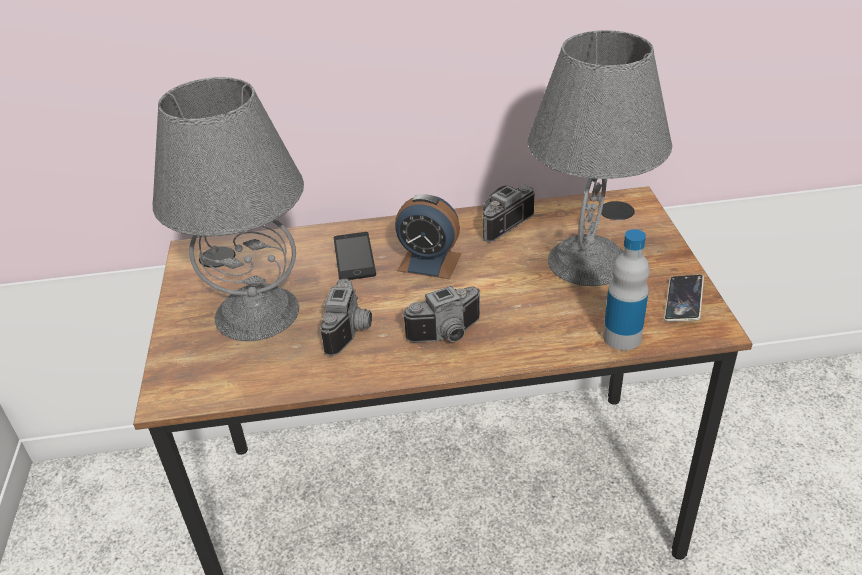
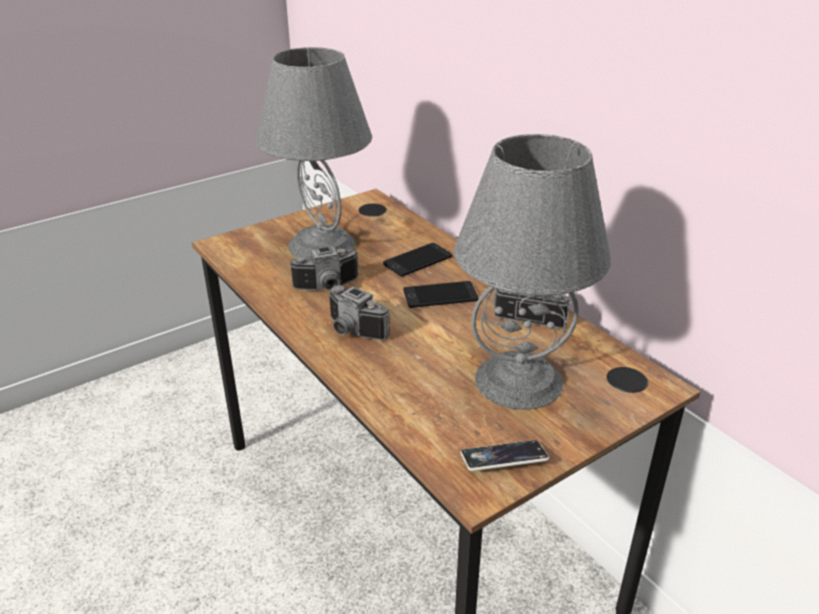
camera: 60 degrees right, 5 degrees down
alarm clock [395,194,461,279] -> phone [404,281,479,308]
bottle [603,229,650,350] -> none

